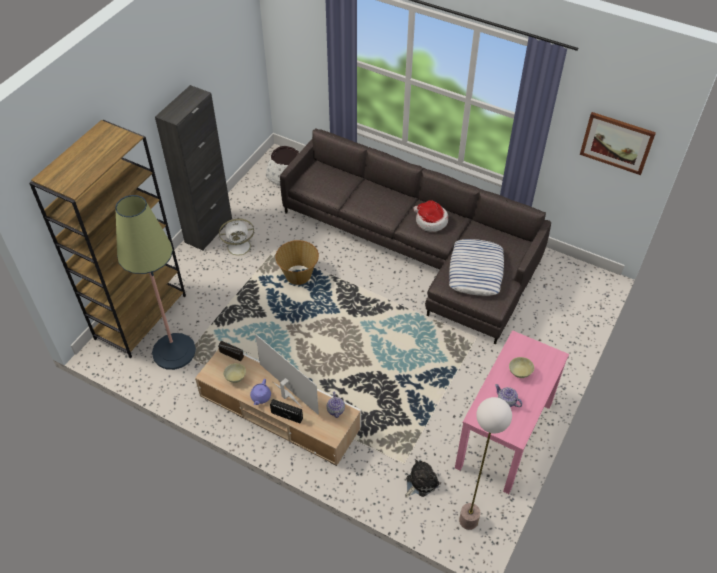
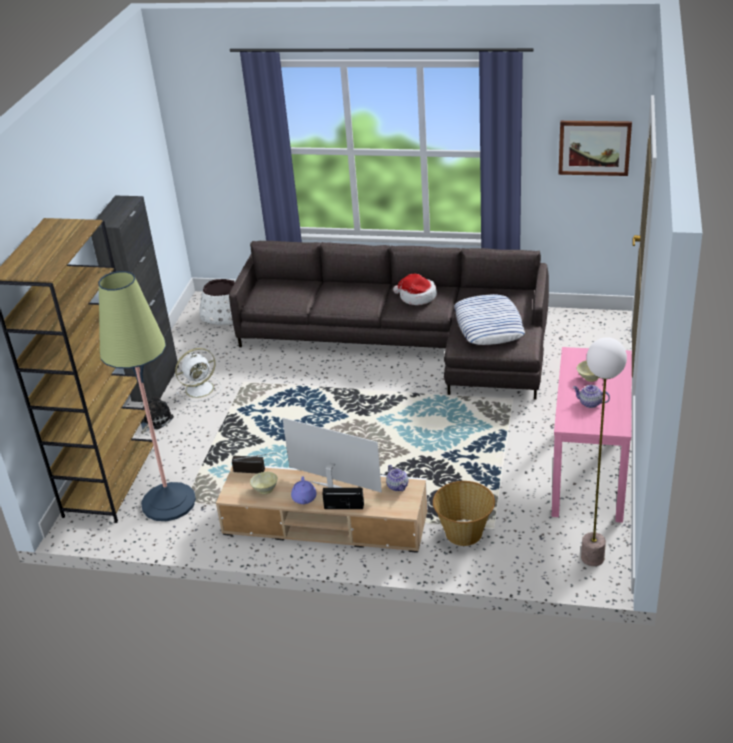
camera: 15 degrees left, 15 degrees down
basket [275,240,319,285] -> basket moved to [433,481,495,546]
plush toy [405,460,439,498] -> plush toy moved to [141,397,174,434]

